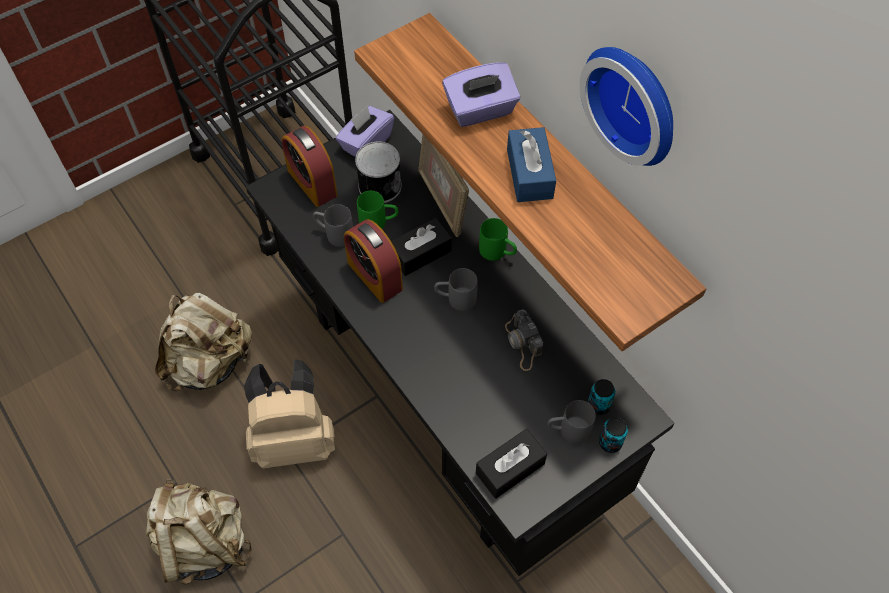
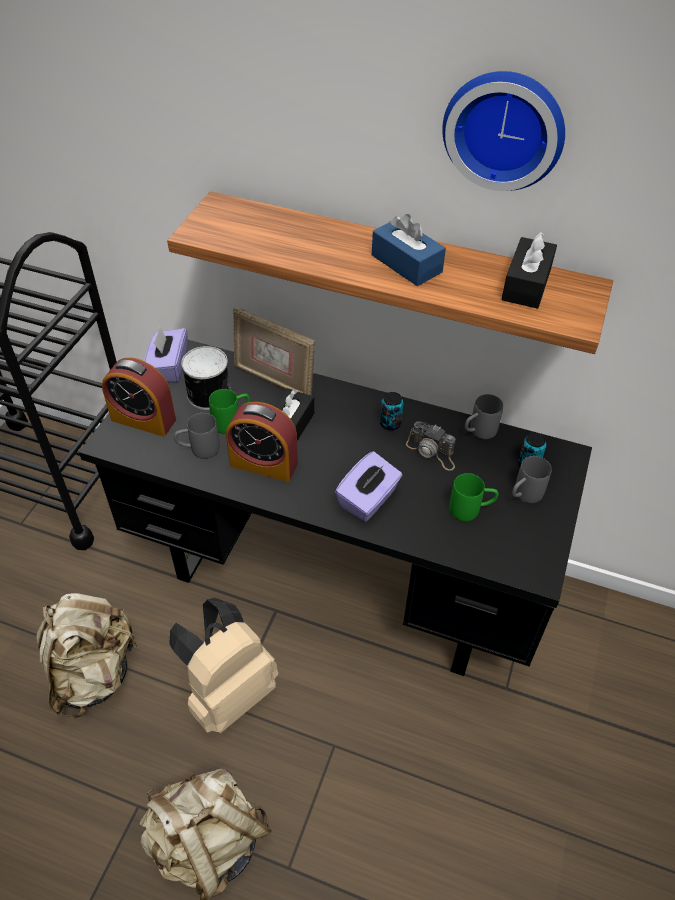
camera: 35 degrees left, 10 degrees down
grey mug [434,268,478,311] -> grey mug moved to [465,394,503,439]
purple tissue box [442,63,520,127] -> purple tissue box moved to [335,451,403,522]
black tissue box [476,429,547,499] -> black tissue box moved to [501,232,557,309]
green mug [479,218,517,261] -> green mug moved to [449,473,499,521]
can [599,417,628,453] -> can moved to [380,392,404,430]

